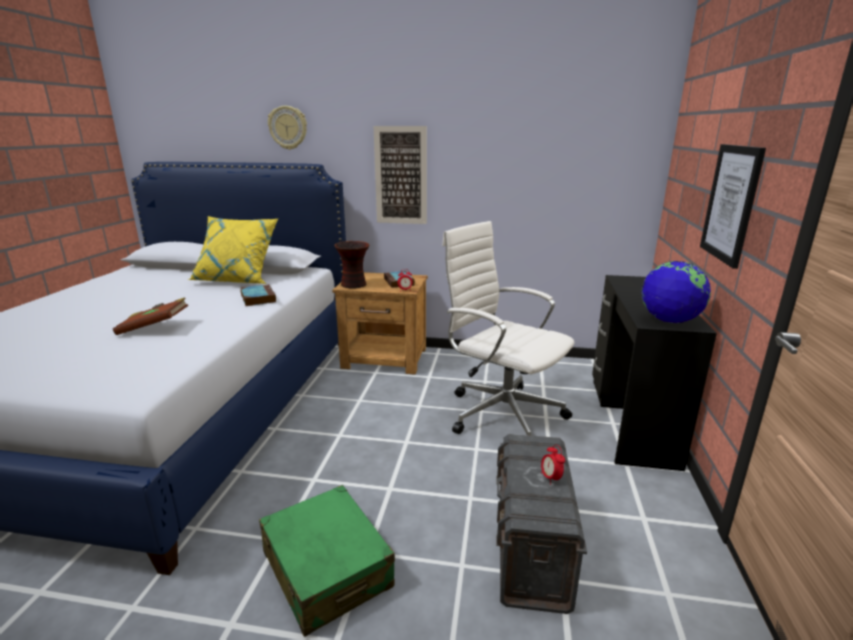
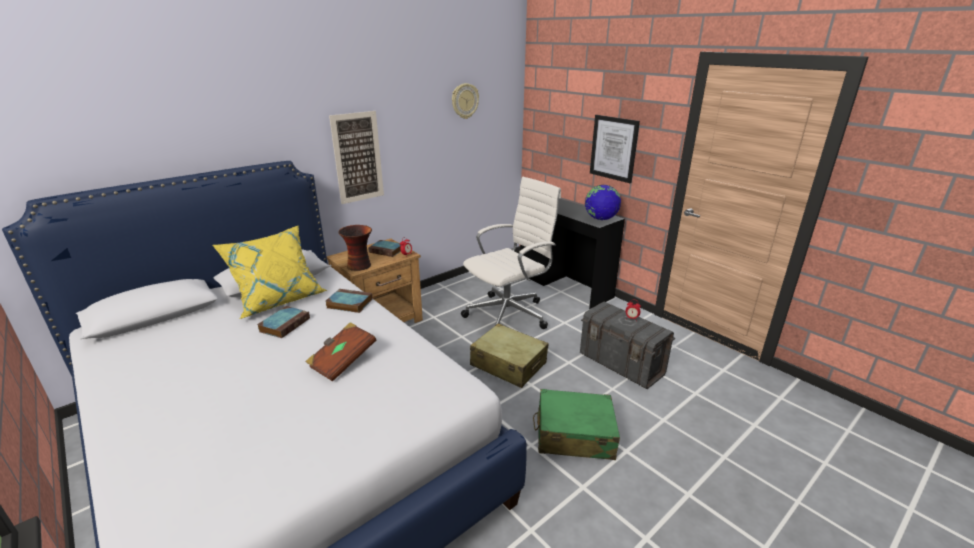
camera: 50 degrees left, 5 degrees up
wall clock [268,106,307,150] -> wall clock moved to [452,83,479,119]
white office chair [442,221,575,436] -> white office chair turned 150 degrees clockwise [461,177,561,329]
none -> book [257,306,310,338]
none -> beige suitcase [470,323,548,388]

